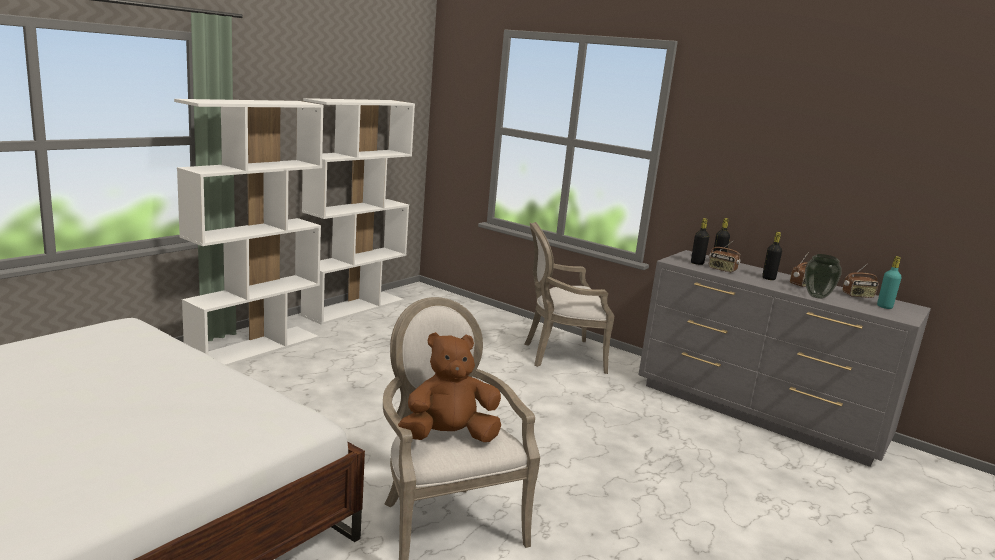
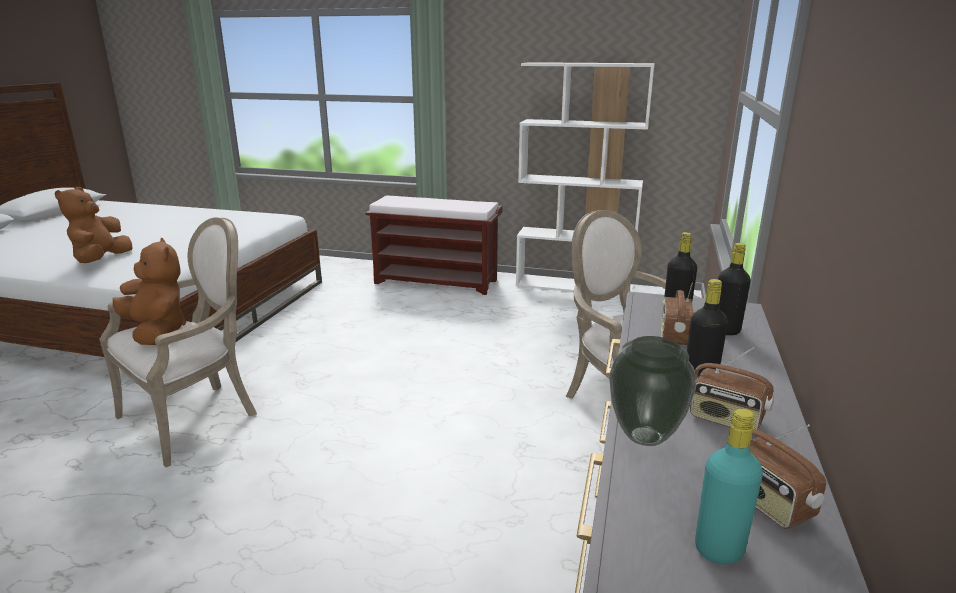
camera: 70 degrees right, 5 degrees up
white bookcase [174,99,324,366] -> brown bench [365,195,503,295]
none -> brown plush toy [55,187,133,263]

